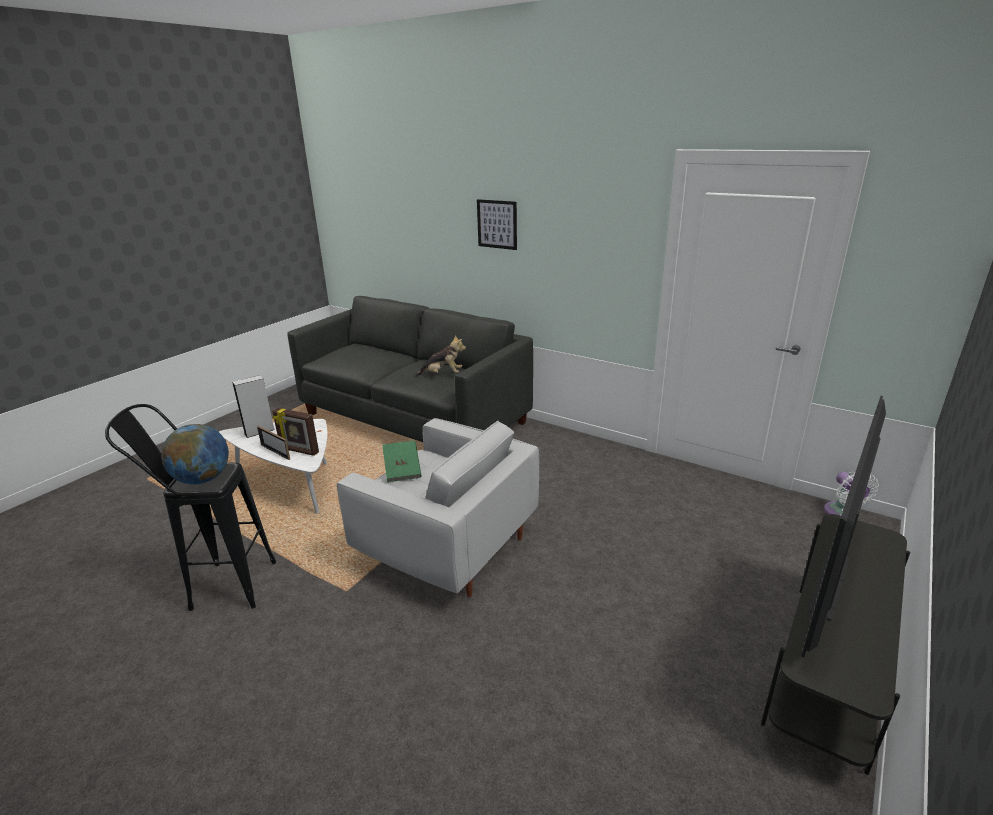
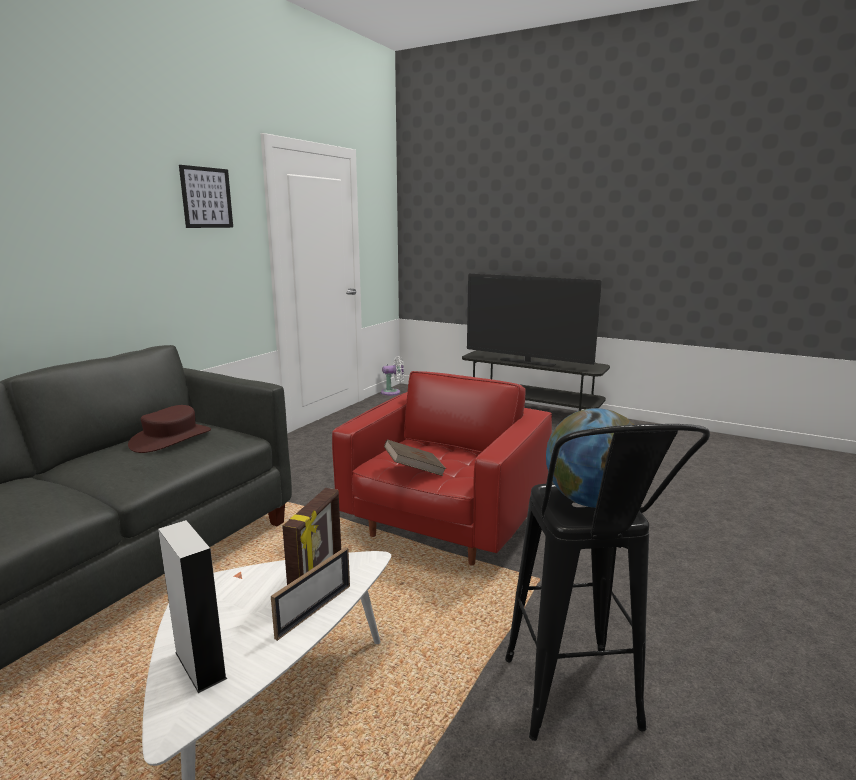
camera: 95 degrees left, 10 degrees down
white armchair [337,418,539,597] -> red armchair [332,371,552,565]
green book [382,440,422,482] -> brown book [384,439,446,476]
plush toy [416,335,466,376] -> brown hat [128,405,211,453]
picture [477,199,517,250] -> picture moved to [179,165,233,228]

